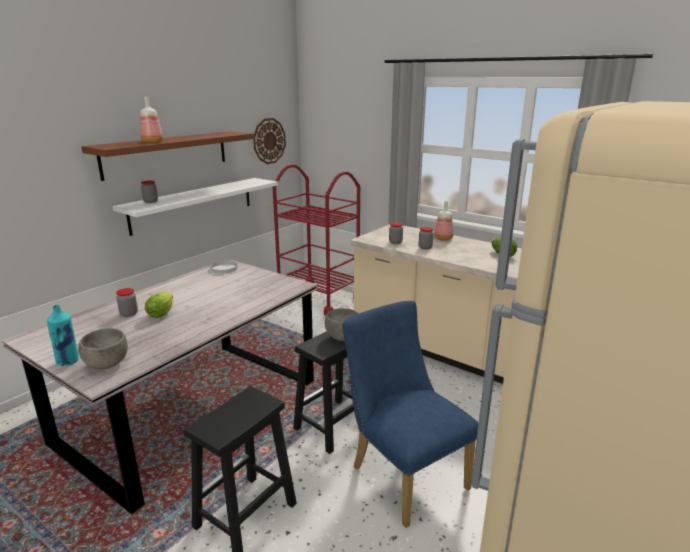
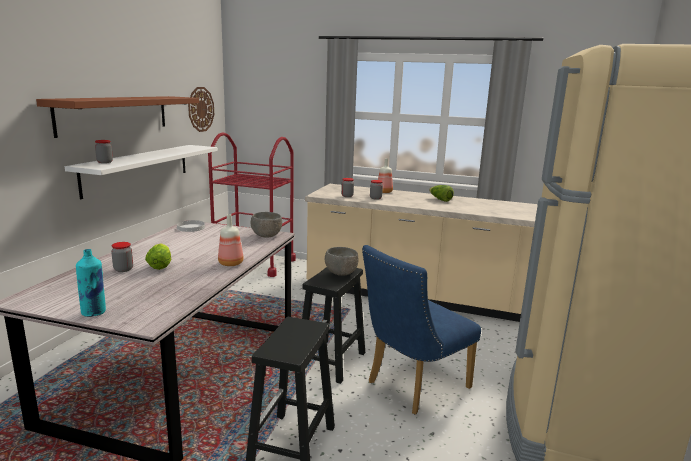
camera: 20 degrees left, 5 degrees down
grey bowl [78,328,128,369] -> grey bowl moved to [250,212,282,238]
bottle [140,97,163,143] -> bottle moved to [218,214,244,266]
blue chair [342,301,478,528] -> blue chair turned 75 degrees counterclockwise [362,245,481,414]

